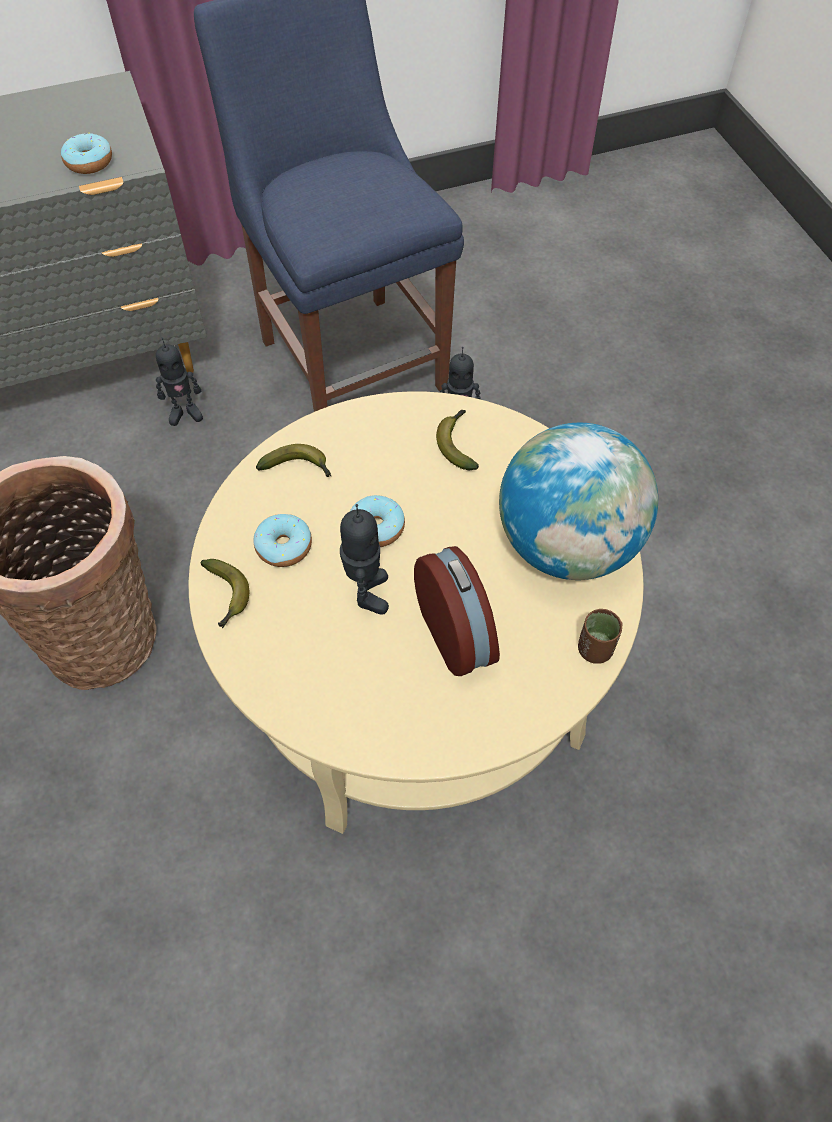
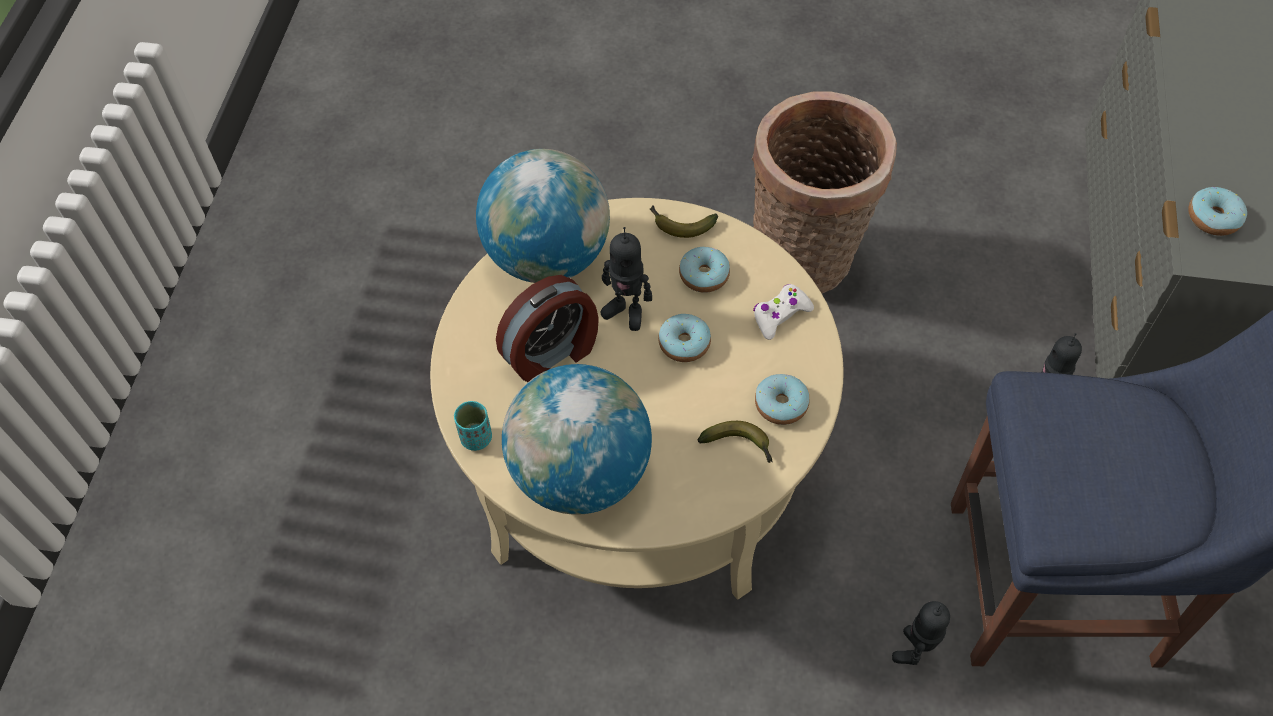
camera: 120 degrees right, 0 degrees up
banana [256,444,331,477] -> white game controller [753,284,814,340]
alarm clock [414,546,500,676] -> alarm clock turned 45 degrees counterclockwise [496,275,599,382]
brown cup [578,609,623,664] -> turquoise cup [454,401,492,451]
none -> globe [476,149,610,283]
none -> donut [755,374,809,425]

